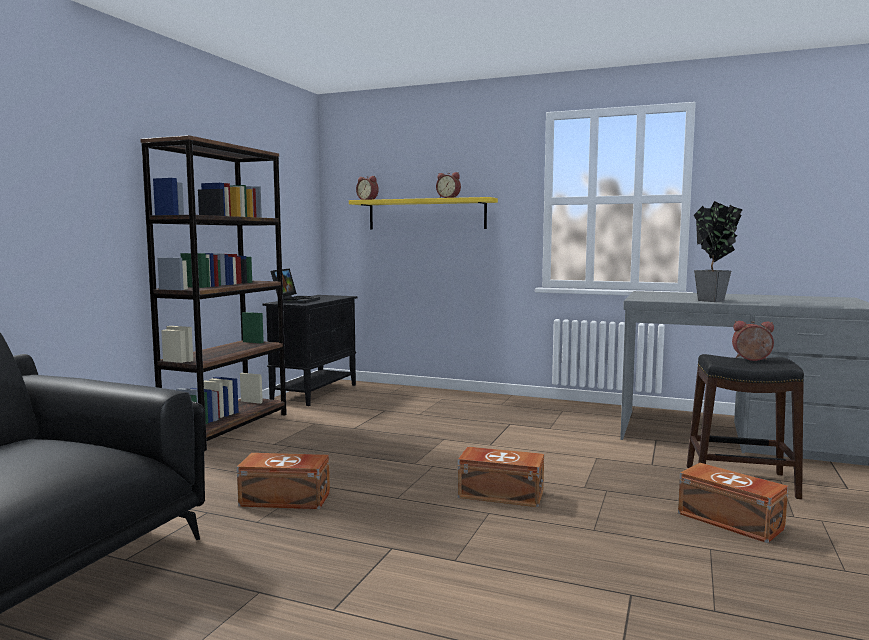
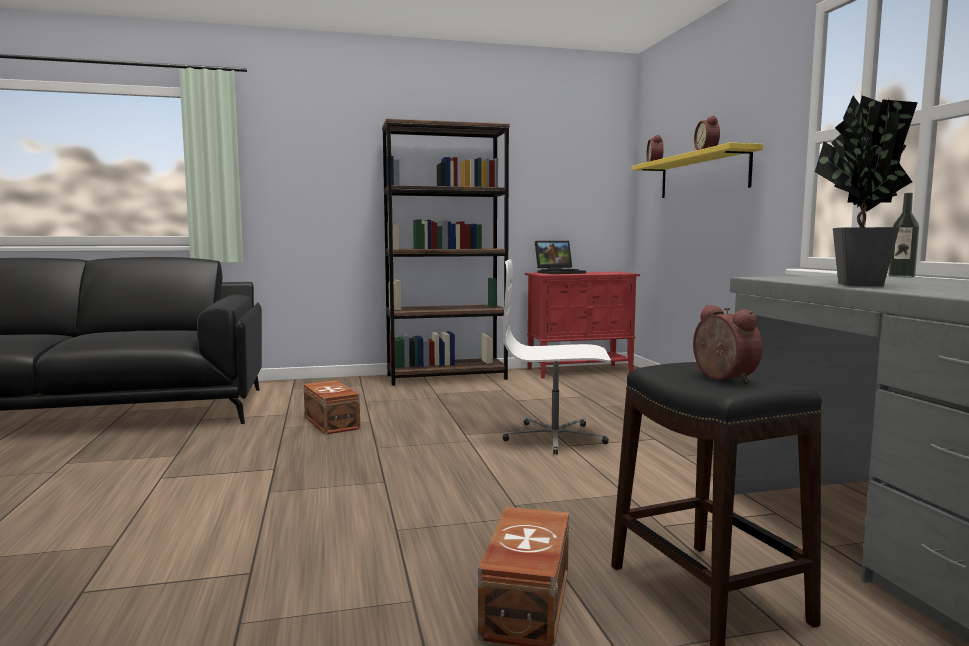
camera: 55 degrees right, 0 degrees up
black cabinet [262,295,358,406] -> red cabinet [525,272,640,378]
brown storage box [458,447,544,507] -> none
none -> white office chair [503,259,611,454]
none -> bottle [888,193,919,277]

